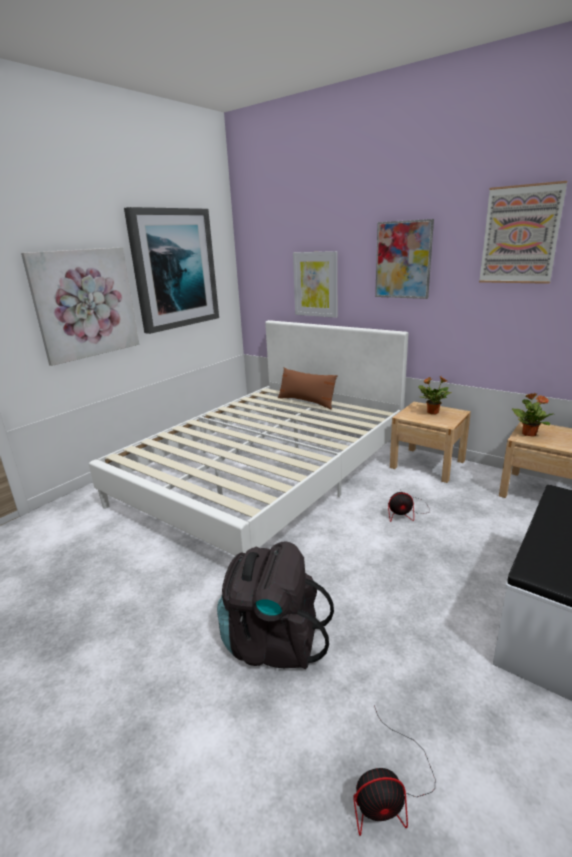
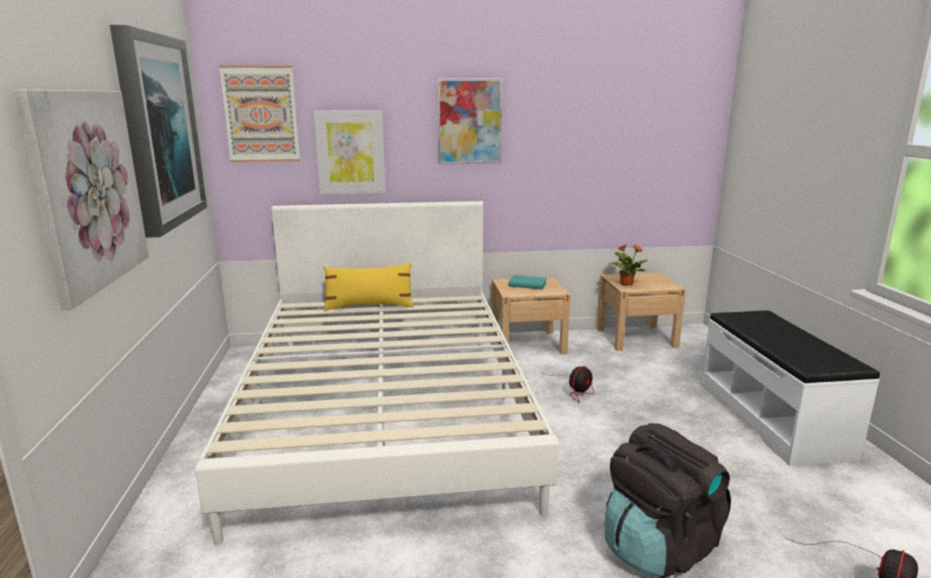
camera: 45 degrees left, 5 degrees down
brown pillow [278,367,338,409] -> yellow pillow [323,263,414,311]
potted plant [418,376,452,415] -> turquoise book [509,275,547,289]
picture [479,181,567,284] -> picture moved to [219,65,300,162]

